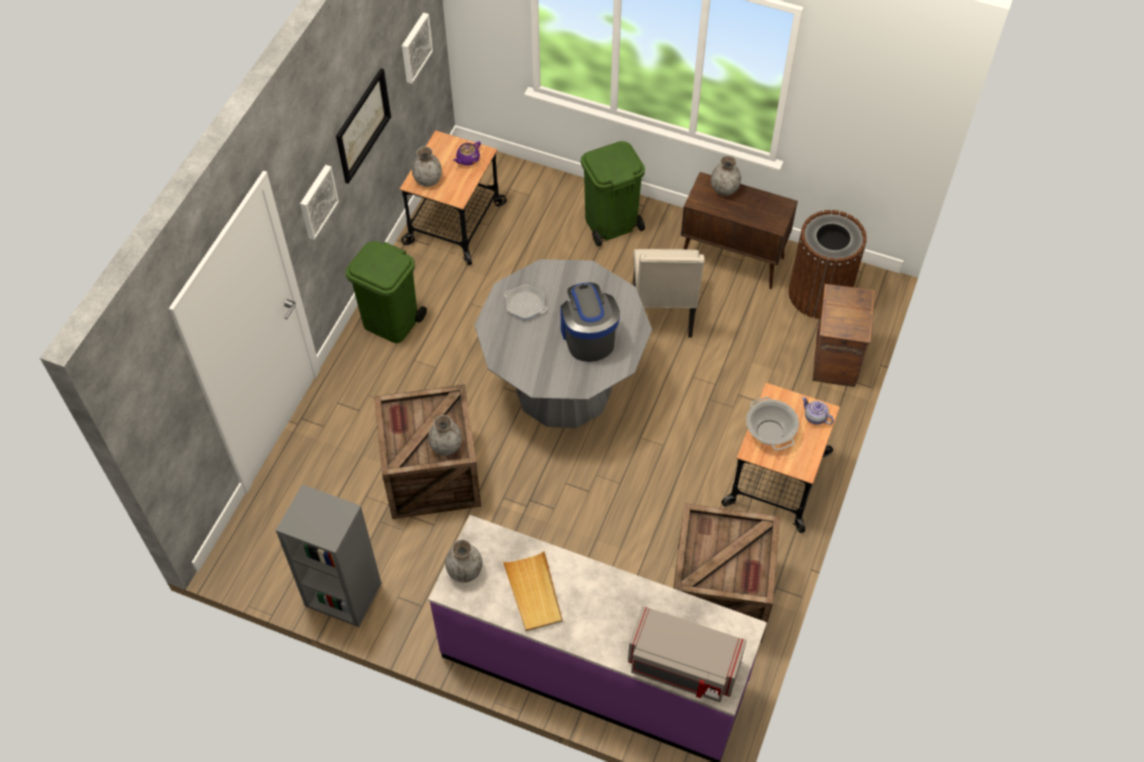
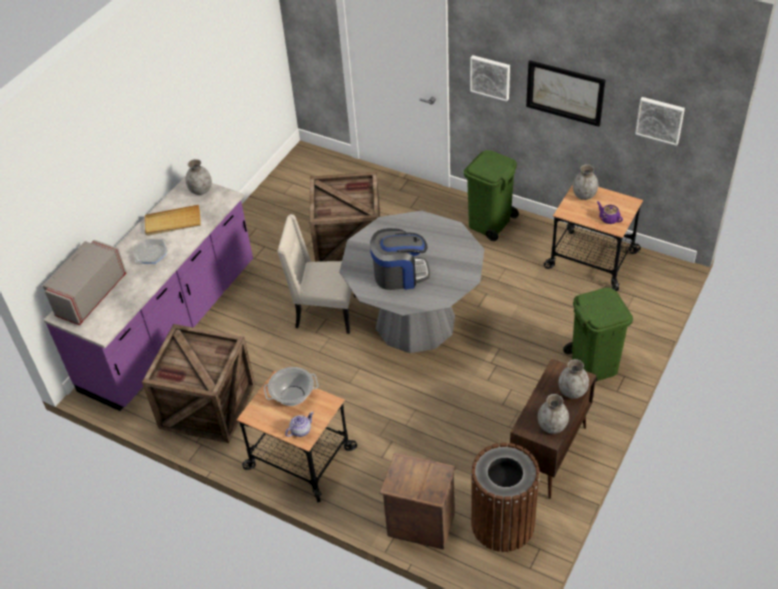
camera: 100 degrees right, 10 degrees down
grey bookcase [276,484,382,627] -> none
grey vase [428,415,462,456] -> grey vase moved to [538,394,569,434]
frying pan [504,284,547,320] -> frying pan moved to [133,238,168,264]
beige chair [633,249,705,338] -> beige chair moved to [277,214,357,334]

